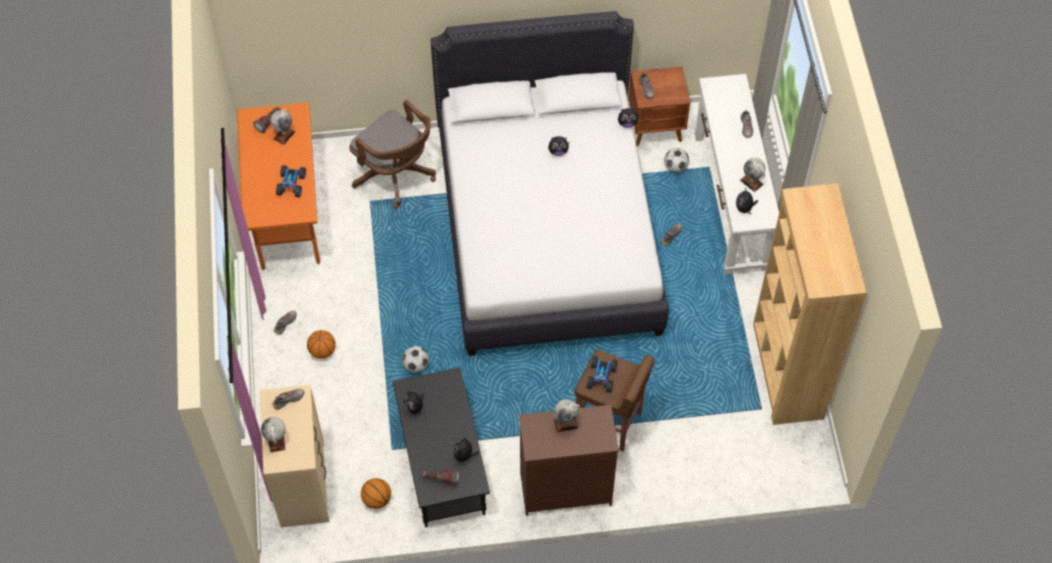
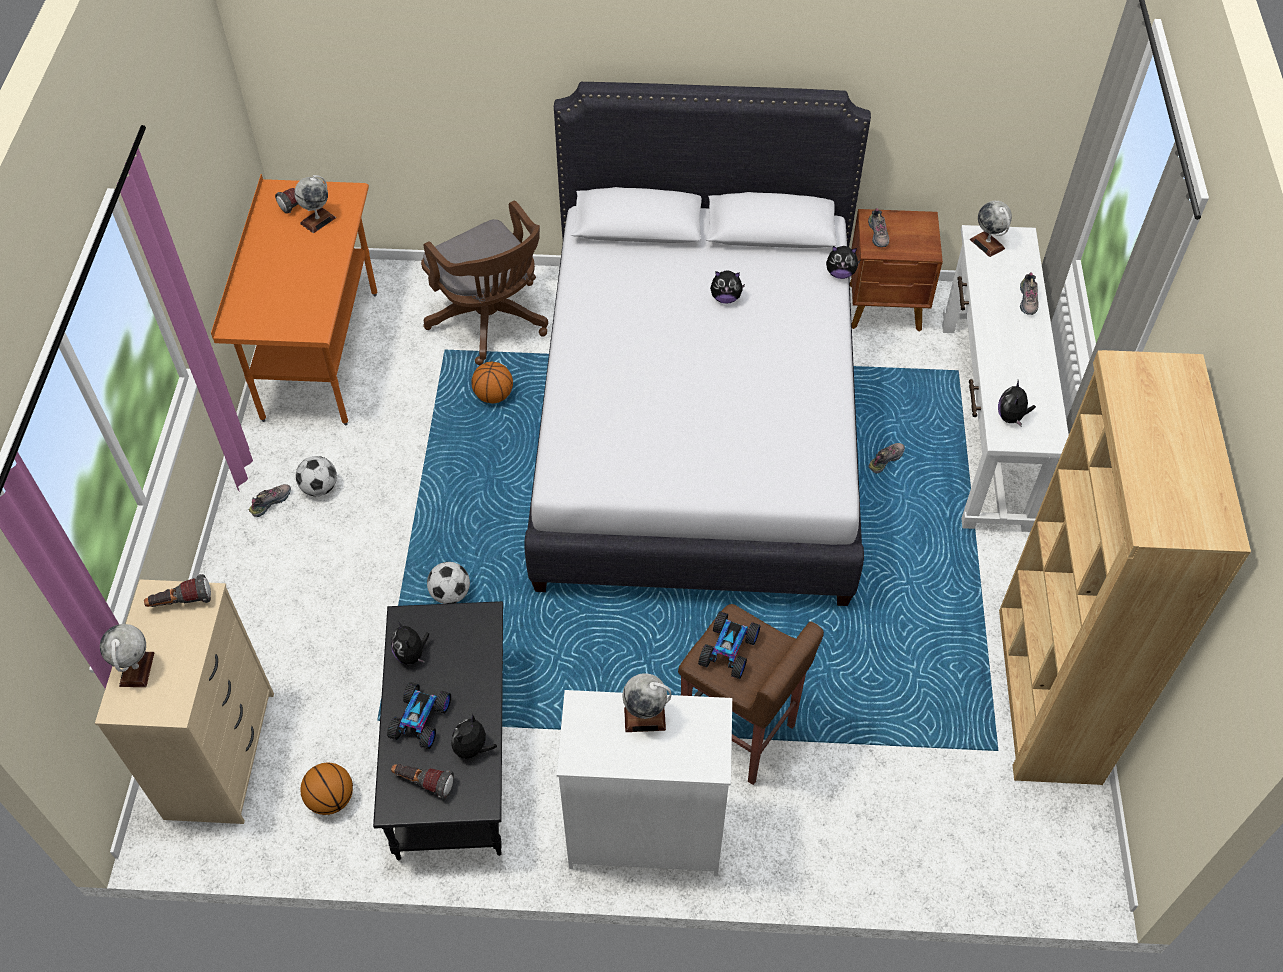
camera: 10 degrees right, 5 degrees down
shoe [272,389,305,410] -> flashlight [144,574,211,607]
toy car [276,165,306,197] -> toy car moved to [387,682,451,749]
basketball [307,330,336,359] -> basketball moved to [471,362,513,403]
brown dresser [519,405,619,516] -> white dresser [556,690,732,876]
football [664,148,689,173] -> football moved to [296,456,337,496]
globe [740,158,766,192] -> globe moved to [970,201,1012,257]

